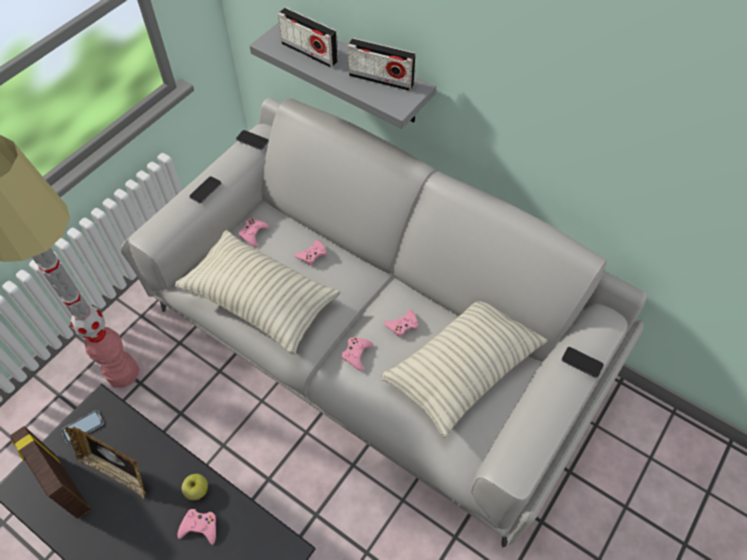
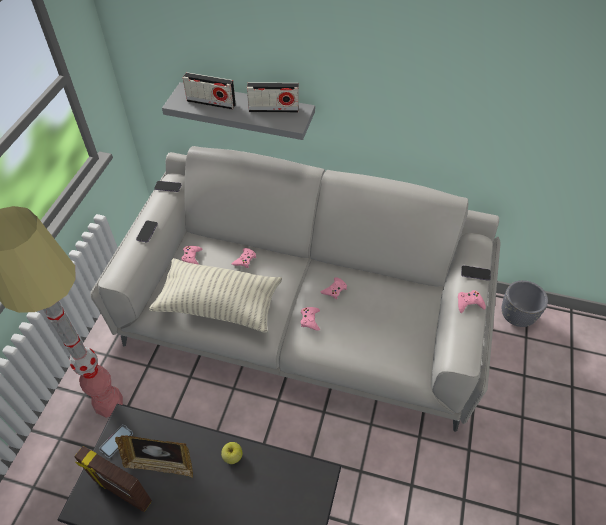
camera: 20 degrees left, 5 degrees down
pink game controller [177,509,216,545] -> pink game controller moved to [458,290,486,313]
pillow [381,301,548,438] -> none
none -> grey planter [502,280,548,327]

